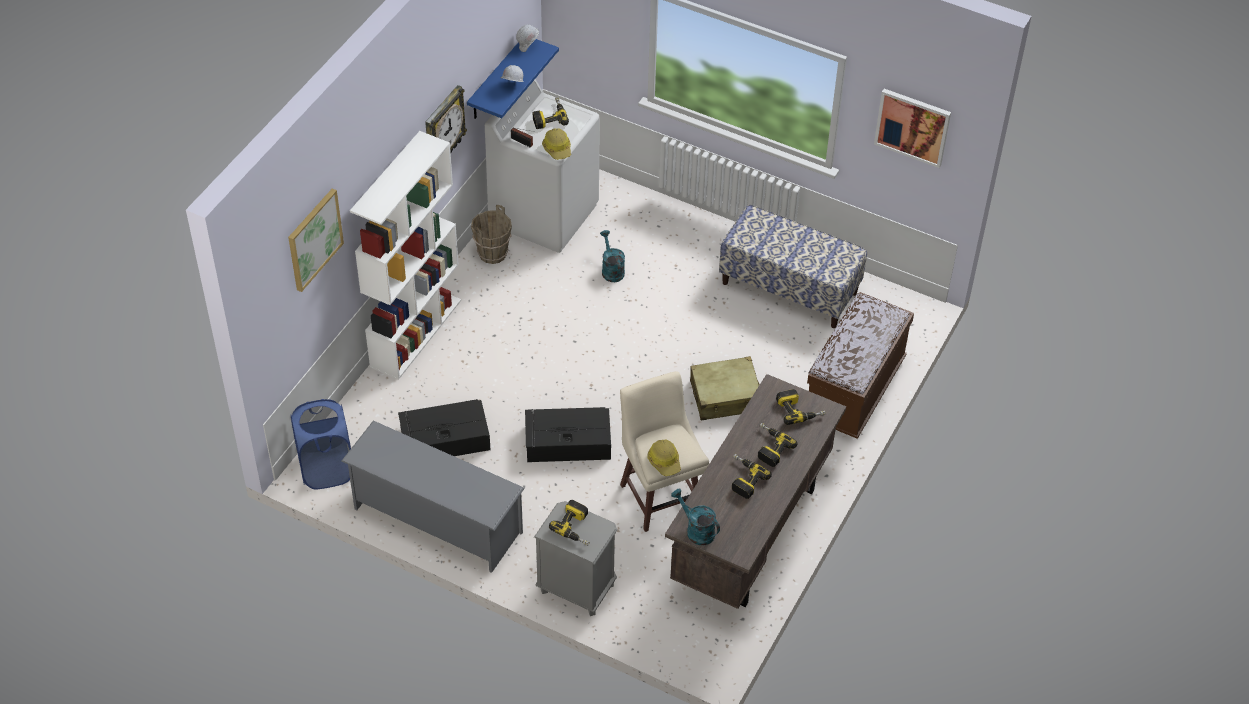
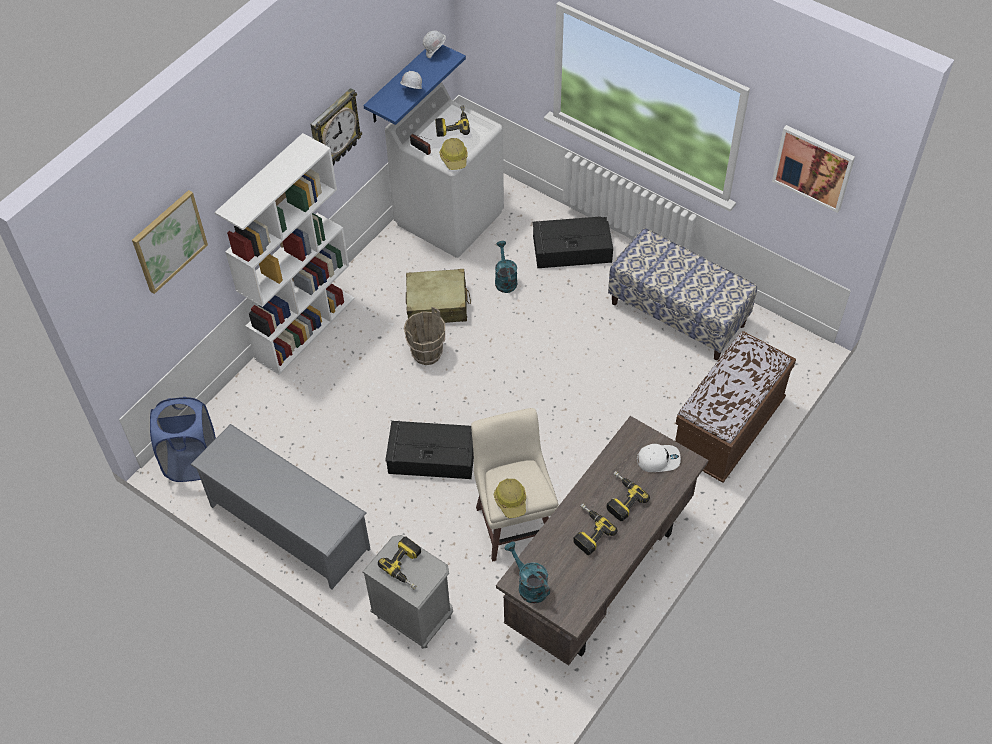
camera: 10 degrees right, 5 degrees up
black storage box [398,399,490,456] -> black storage box moved to [533,216,613,268]
brown bucket [471,205,512,264] -> brown bucket moved to [404,307,445,365]
beige suitcase [690,356,760,421] -> beige suitcase moved to [406,269,471,323]
power drill [776,389,826,425] -> white cap [637,444,681,472]

